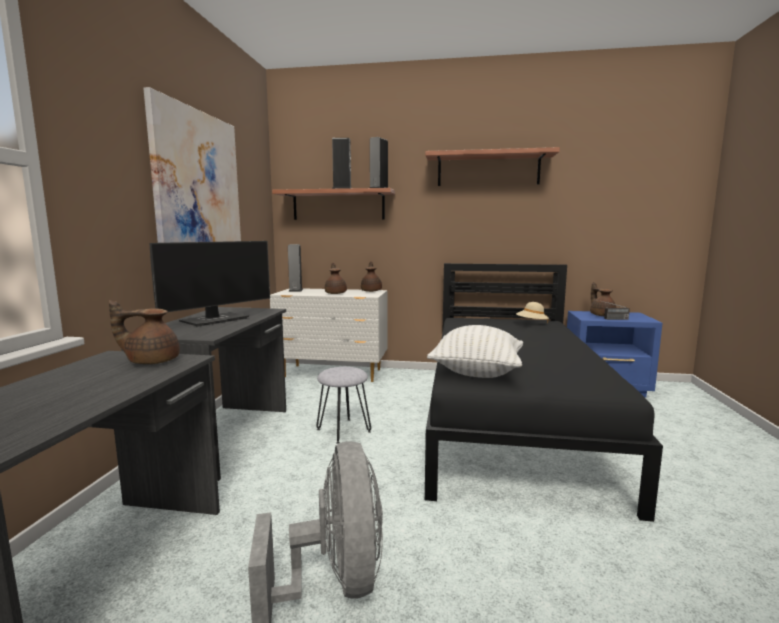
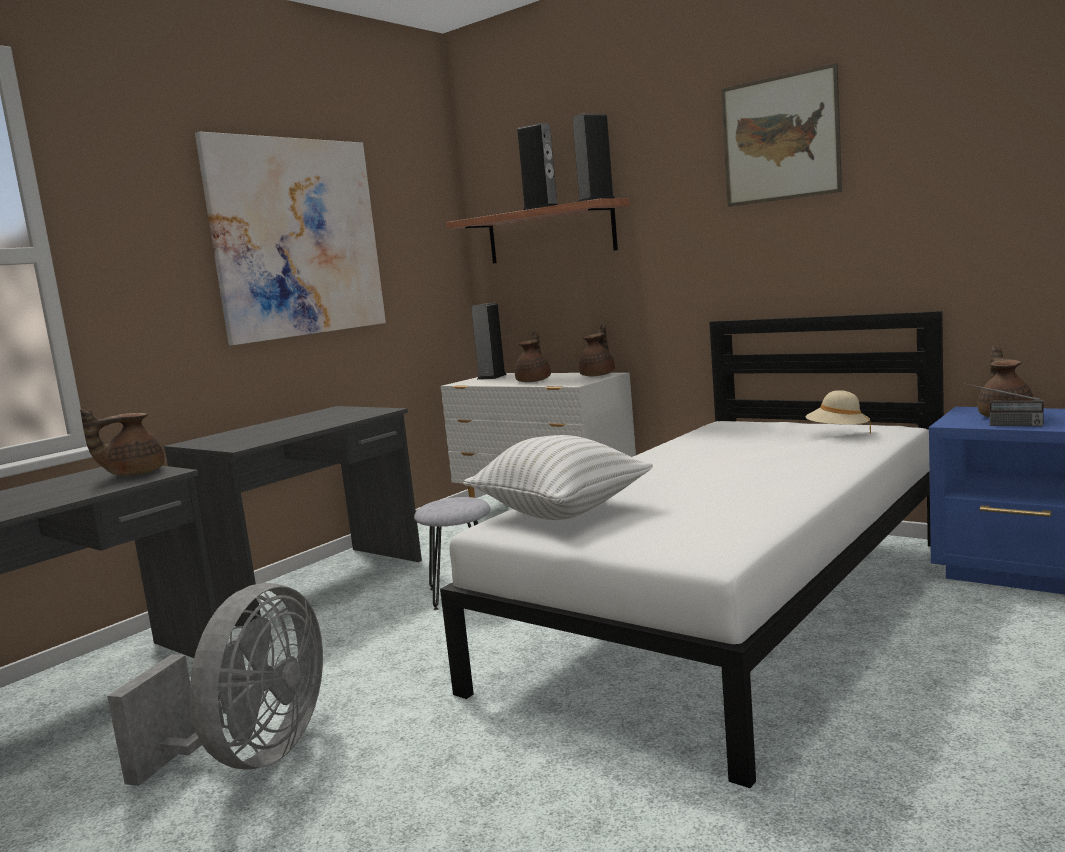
camera: 30 degrees right, 0 degrees up
brown teapot [109,300,180,364] -> brown teapot turned 60 degrees counterclockwise [80,409,164,476]
monitor [150,241,270,327] -> none
shelf [425,147,560,186] -> picture [721,63,842,207]
black bed [425,263,663,522] -> white bed [440,311,944,788]

